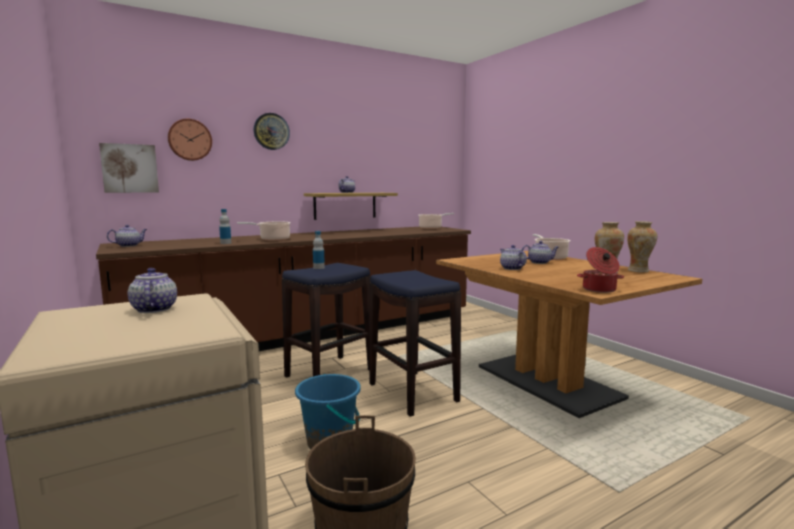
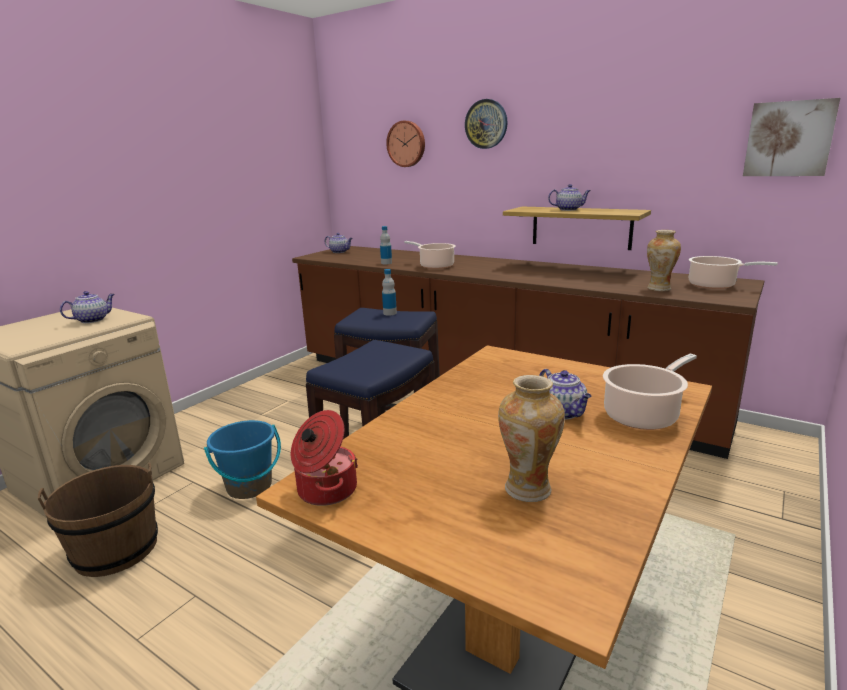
camera: 65 degrees right, 10 degrees up
picture [99,143,159,193] -> picture moved to [743,98,840,176]
teapot [500,245,527,270] -> none
vase [627,221,657,273] -> vase moved to [647,230,681,291]

